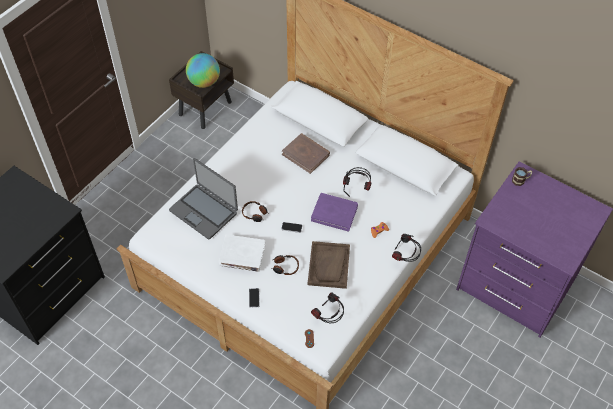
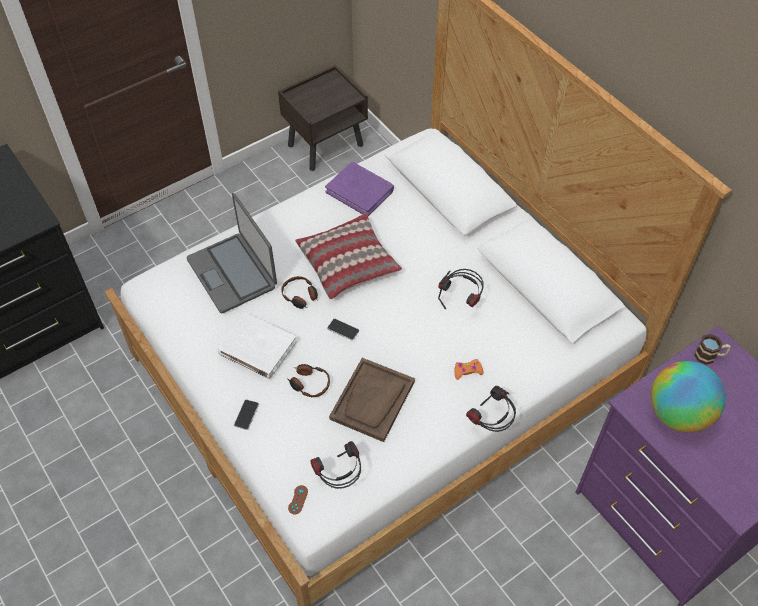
camera: 20 degrees right, 0 degrees up
globe [186,53,220,88] -> globe moved to [651,361,726,433]
brown book [282,133,330,174] -> none
purple book [311,193,358,232] -> purple book moved to [325,162,394,216]
none -> pillow [295,214,402,299]

